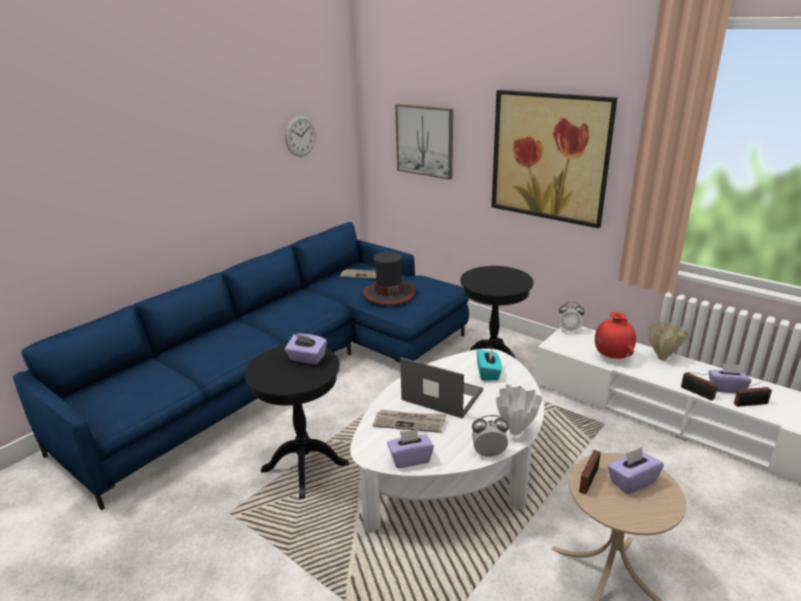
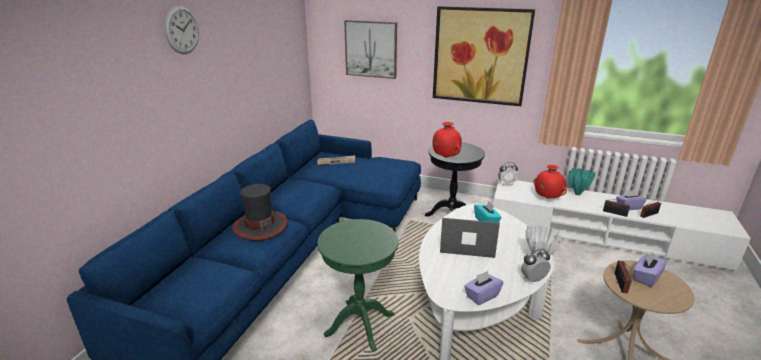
camera: 20 degrees left, 0 degrees up
black side table [245,345,349,499] -> green side table [317,219,399,351]
wall clock [285,115,316,157] -> wall clock moved to [164,6,199,54]
purple tissue box [285,334,327,364] -> none
hat [363,252,416,306] -> hat moved to [232,184,288,241]
newspaper [373,410,447,433] -> none
beige vase [647,321,689,361] -> turquoise vase [569,168,596,195]
none -> red vase [432,122,462,158]

